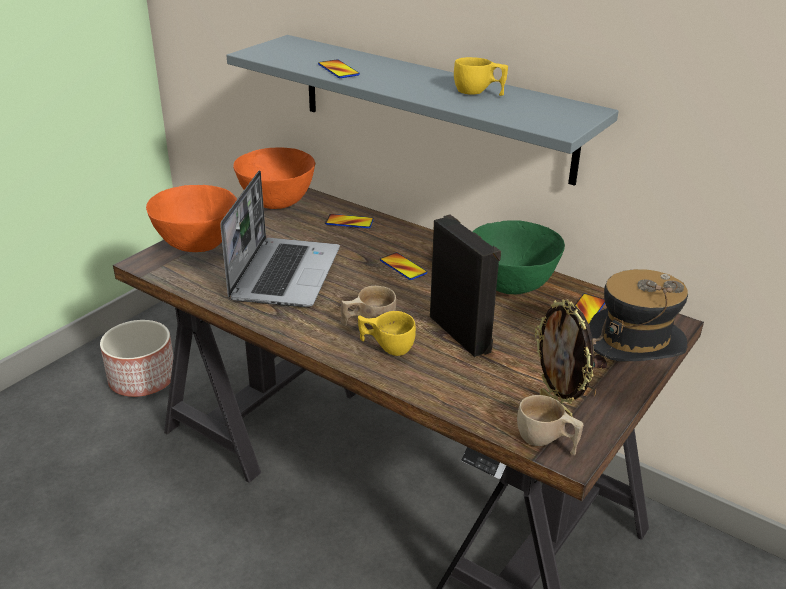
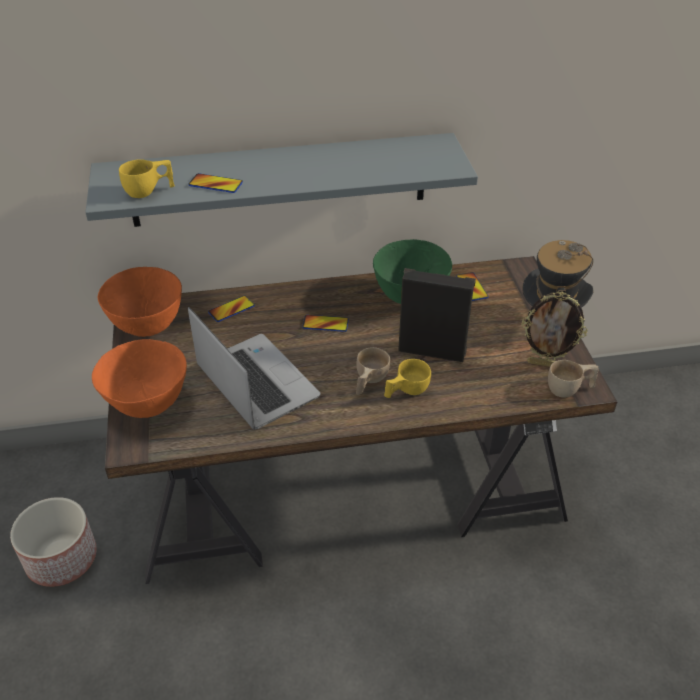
camera: 45 degrees left, 10 degrees up
yellow cup [454,57,508,96] -> yellow cup moved to [119,159,175,198]

